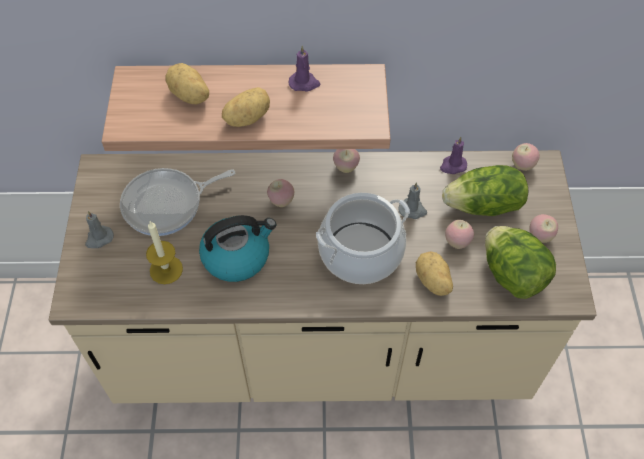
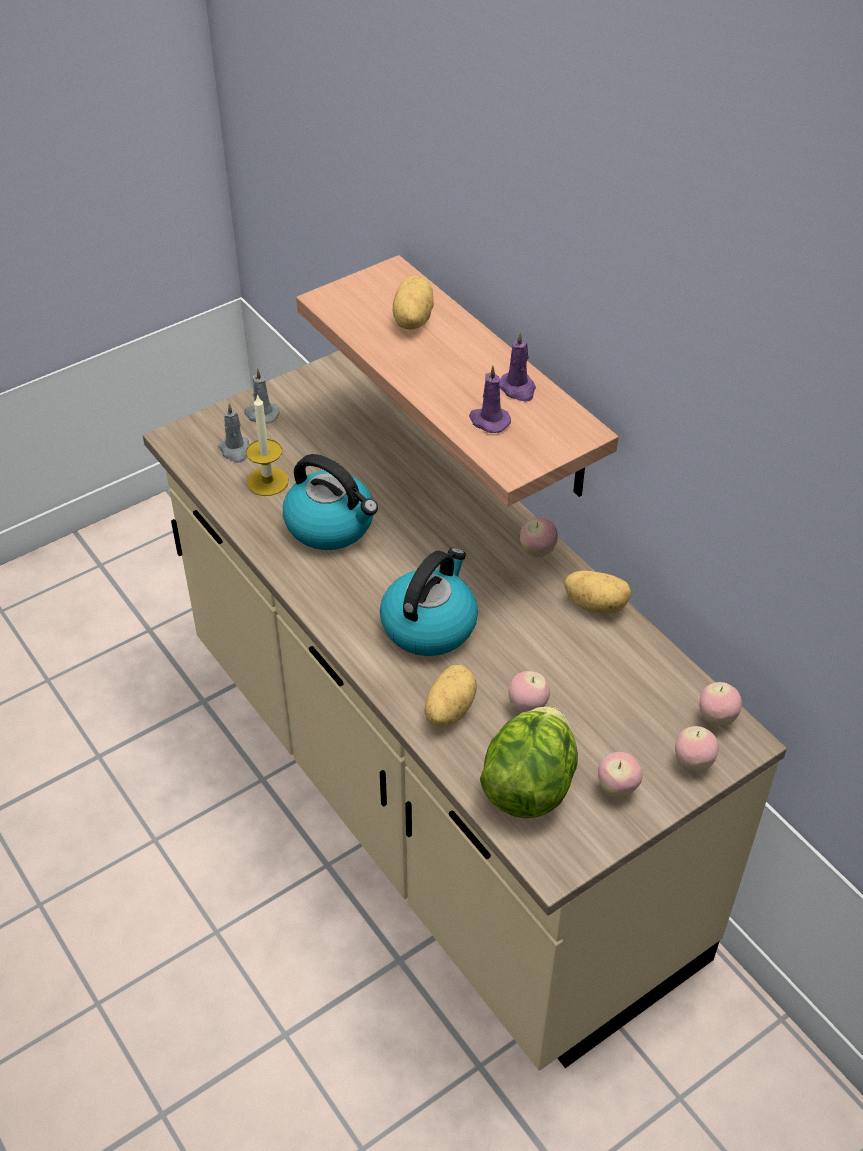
camera: 55 degrees right, 10 degrees down
frying pan [120,168,235,236] -> none
potato [222,87,270,127] -> potato moved to [564,570,631,613]
apple [267,179,294,207] -> apple moved to [675,726,719,771]
cooking pot [316,193,410,284] -> kettle [380,548,478,656]
grey candle [398,182,427,219] -> grey candle moved to [218,403,249,463]
purple candle [440,137,467,174] -> purple candle moved to [469,365,511,433]
lettuce [442,165,528,216] -> none

